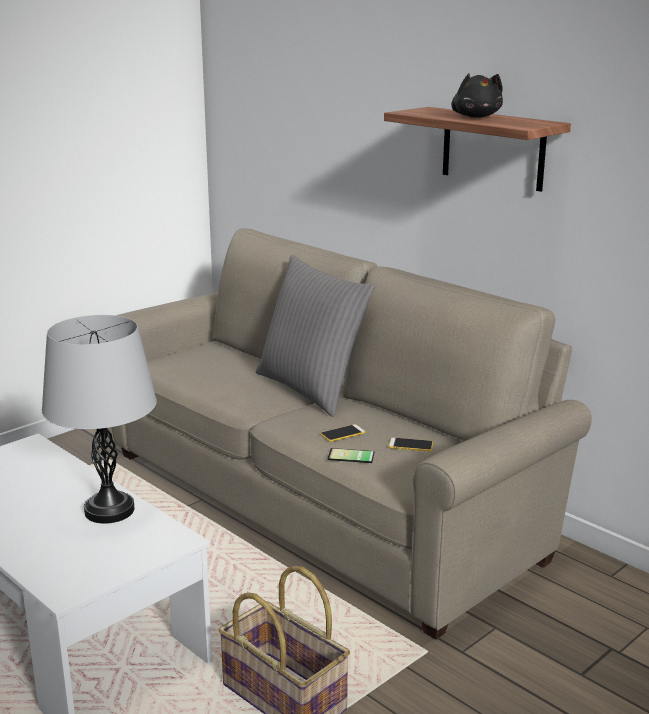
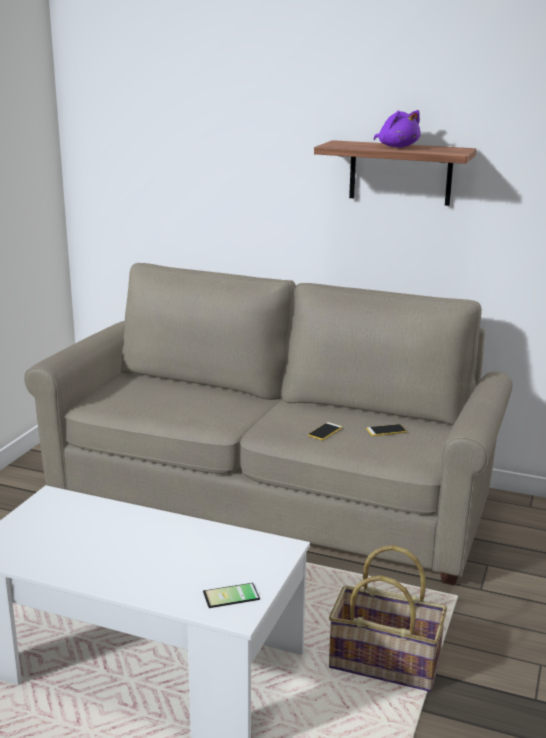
camera: 25 degrees left, 0 degrees up
grey table lamp [42,315,157,524] -> none
grey pillow [256,255,375,417] -> none
phone [327,448,375,463] -> phone moved to [203,583,260,608]
black plush toy [451,73,503,118] -> purple plush toy [374,110,421,148]

